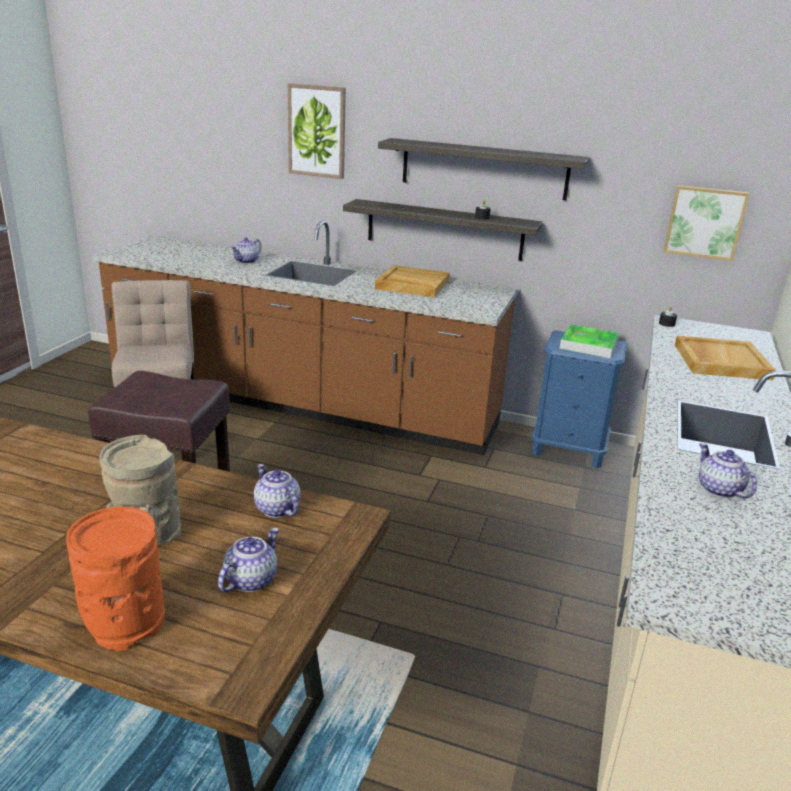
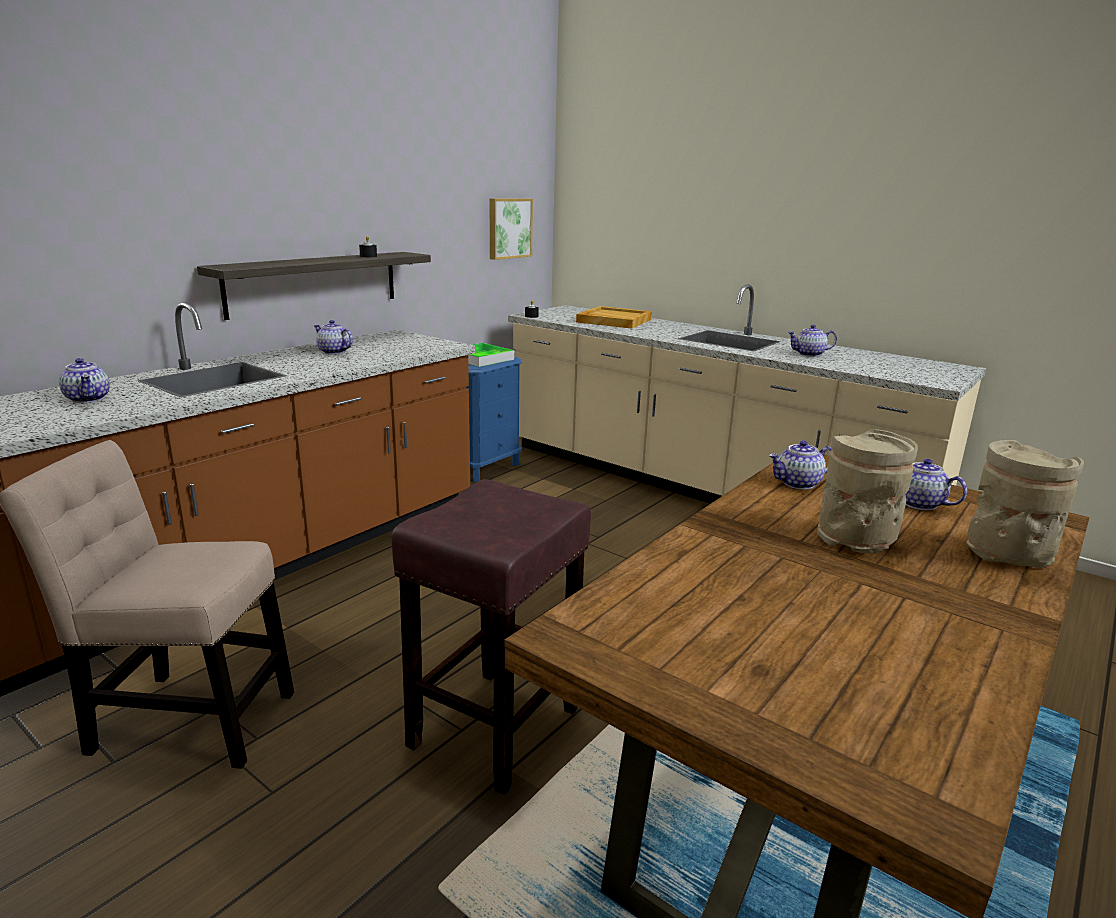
camera: 70 degrees left, 5 degrees down
orange vase [66,507,165,651] -> beige vase [967,440,1084,568]
picture [288,84,346,179] -> none
beige tray [375,265,450,298] -> teapot [314,320,353,354]
shelf [378,138,590,200] -> none

